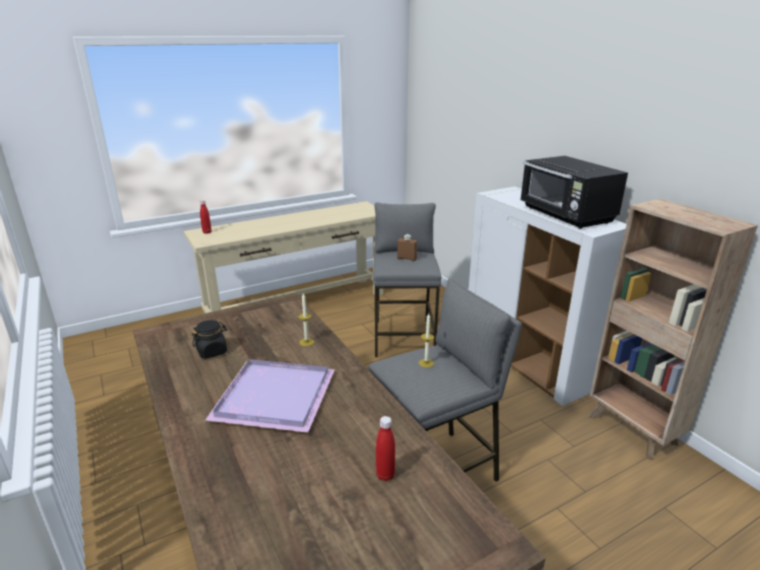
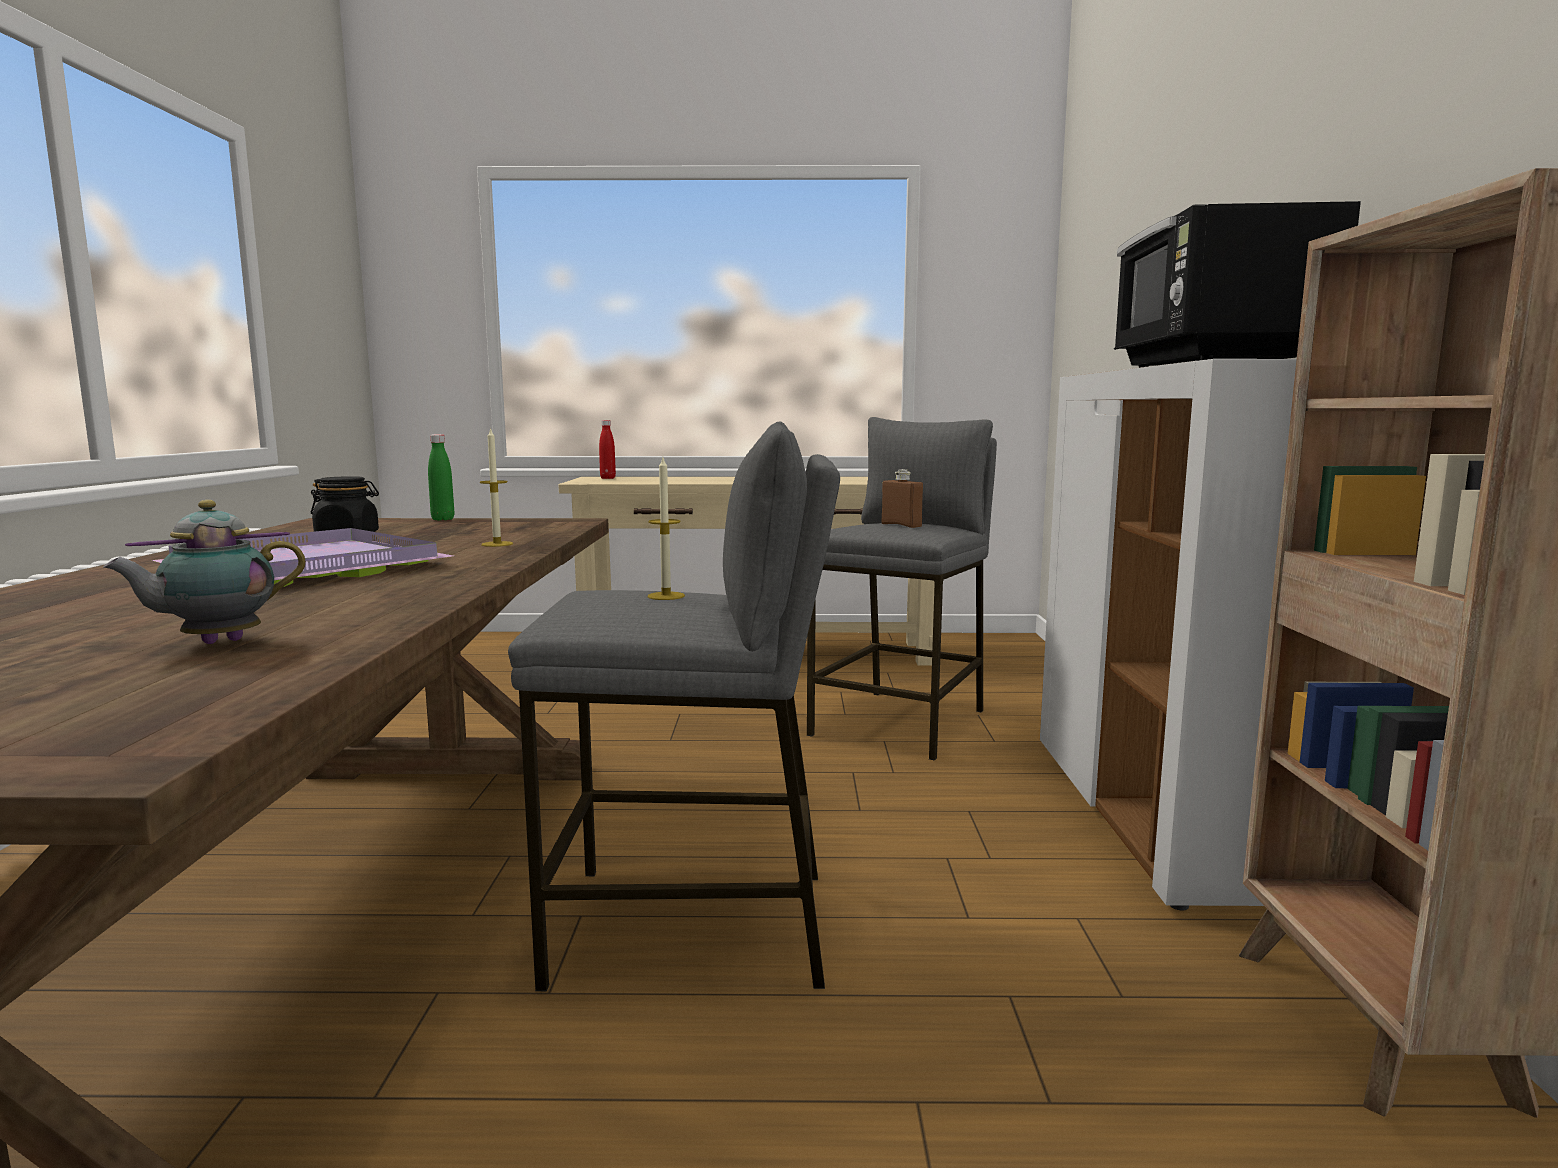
camera: 30 degrees right, 15 degrees down
red bottle [376,416,395,481] -> teapot [103,500,306,644]
none -> green bottle [428,434,454,520]

